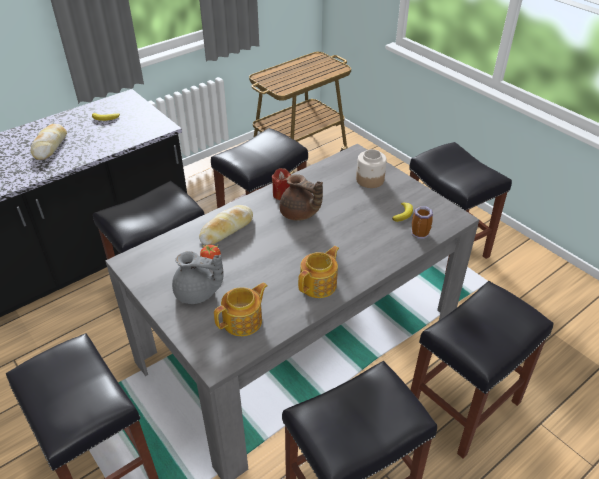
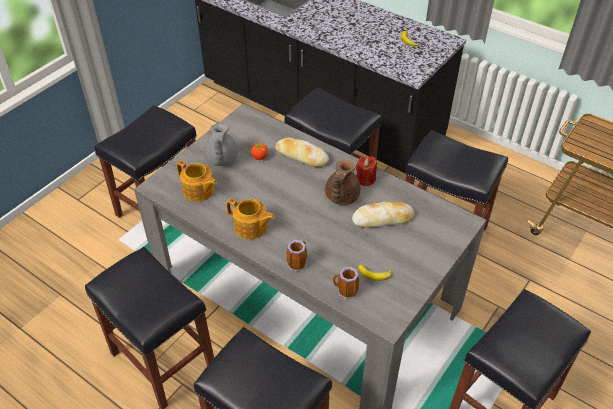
camera: 75 degrees right, 5 degrees up
bread [31,124,67,160] -> bread moved to [352,202,414,228]
jar [356,149,387,188] -> none
none -> mug [287,239,307,272]

